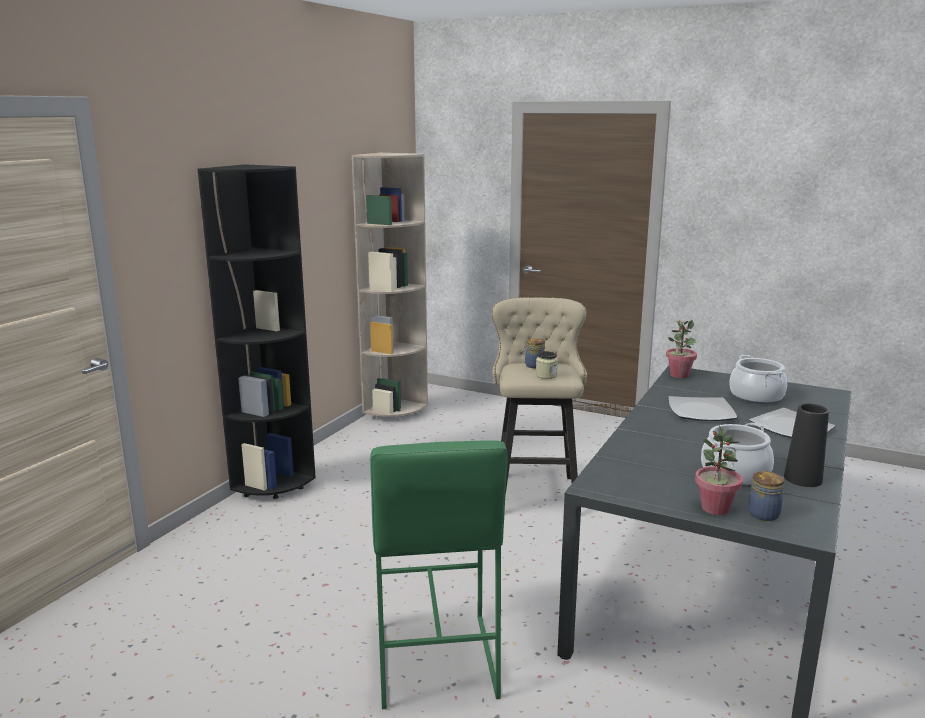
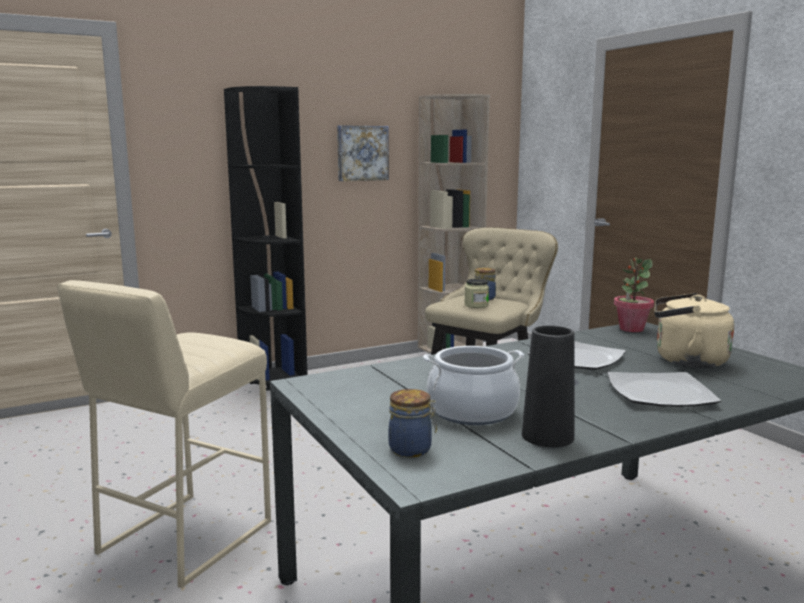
camera: 35 degrees right, 5 degrees down
green stool [370,440,508,709] -> beige stool [57,280,271,588]
potted plant [695,425,743,515] -> none
cooking pot [729,355,787,404] -> beige kettle [654,293,734,368]
none -> picture [337,125,389,181]

